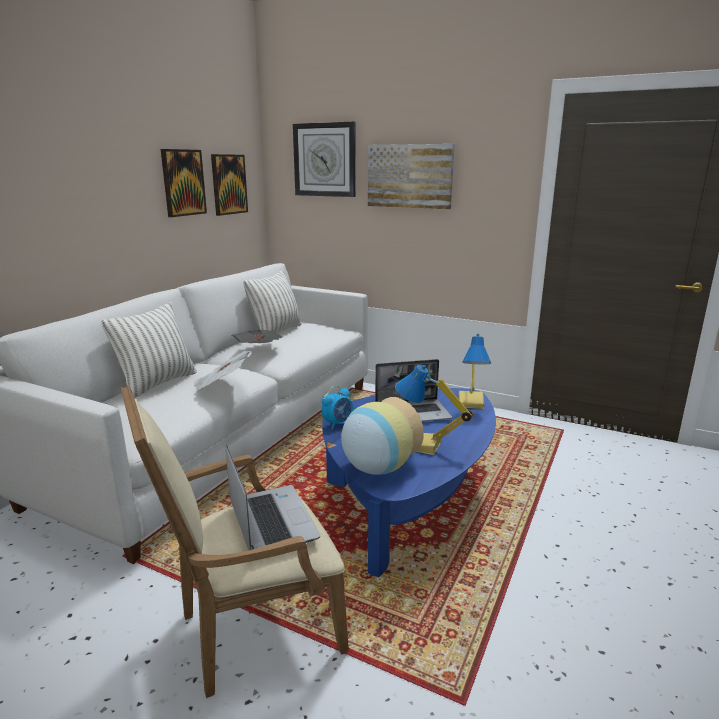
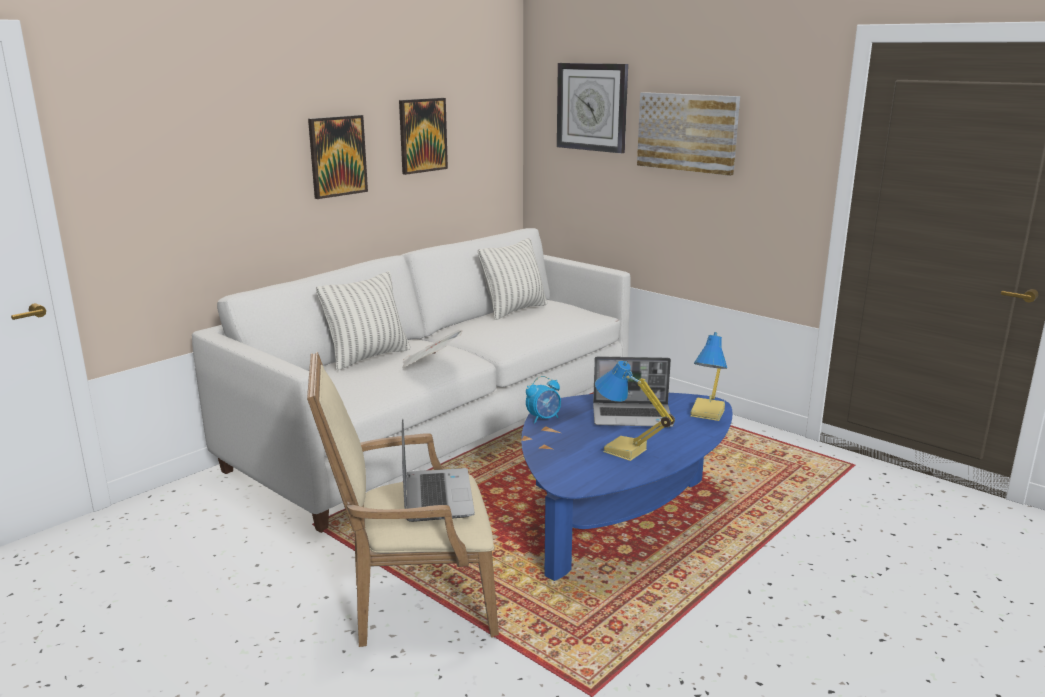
camera: 15 degrees right, 0 degrees up
picture [211,154,248,216] -> picture moved to [308,115,368,199]
newspaper [231,330,282,343] -> none
vase [341,397,424,475] -> none

